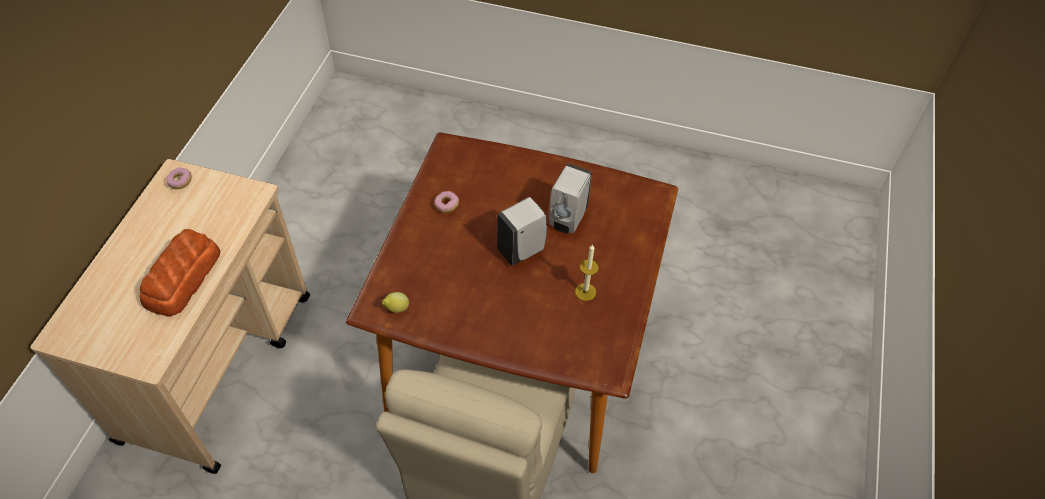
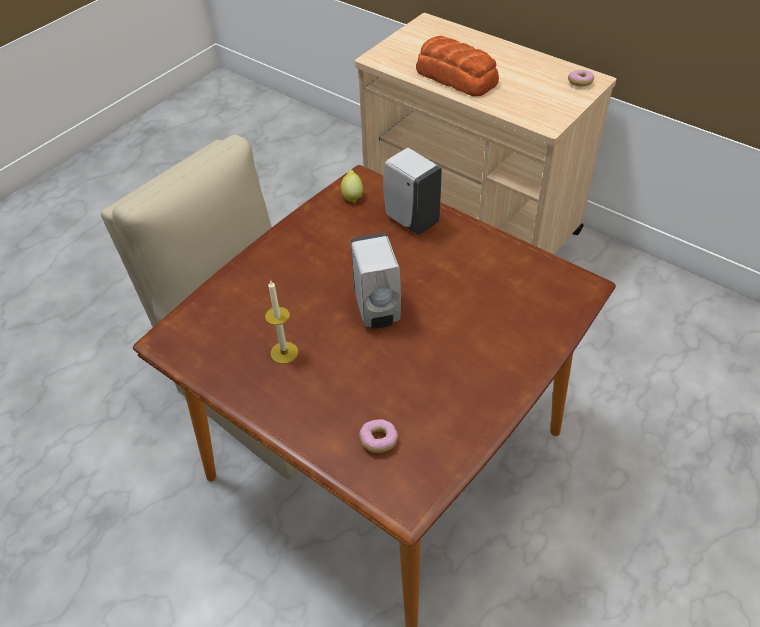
camera: 115 degrees right, 5 degrees down
donut [434,191,459,213] -> donut moved to [359,419,398,453]
white soap dispenser [549,163,592,234] -> white soap dispenser moved to [383,148,442,235]

